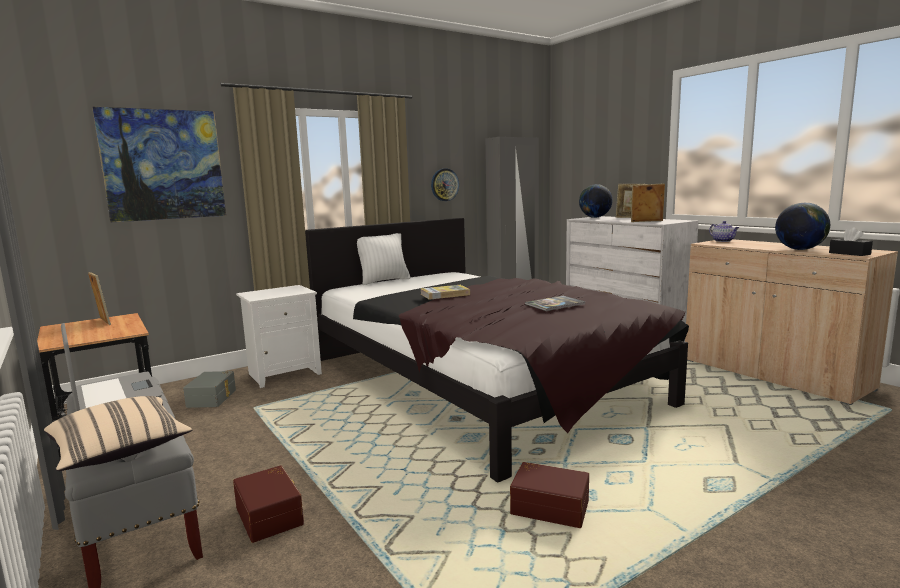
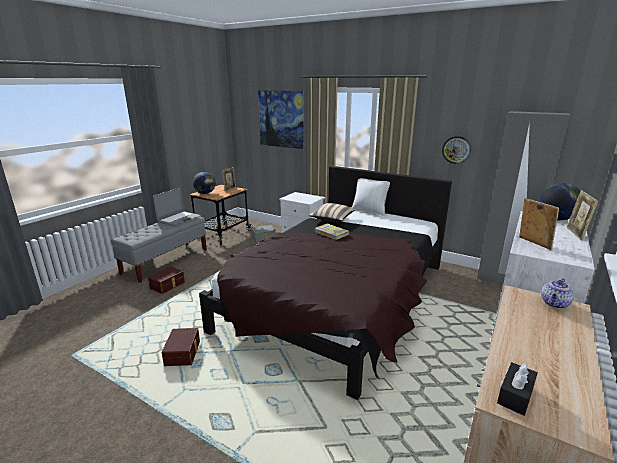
camera: 65 degrees right, 10 degrees up
beige pillow [44,396,193,471] -> beige pillow moved to [309,203,354,222]
book [525,296,586,311] -> none
globe [775,203,830,250] -> globe moved to [193,172,216,194]

